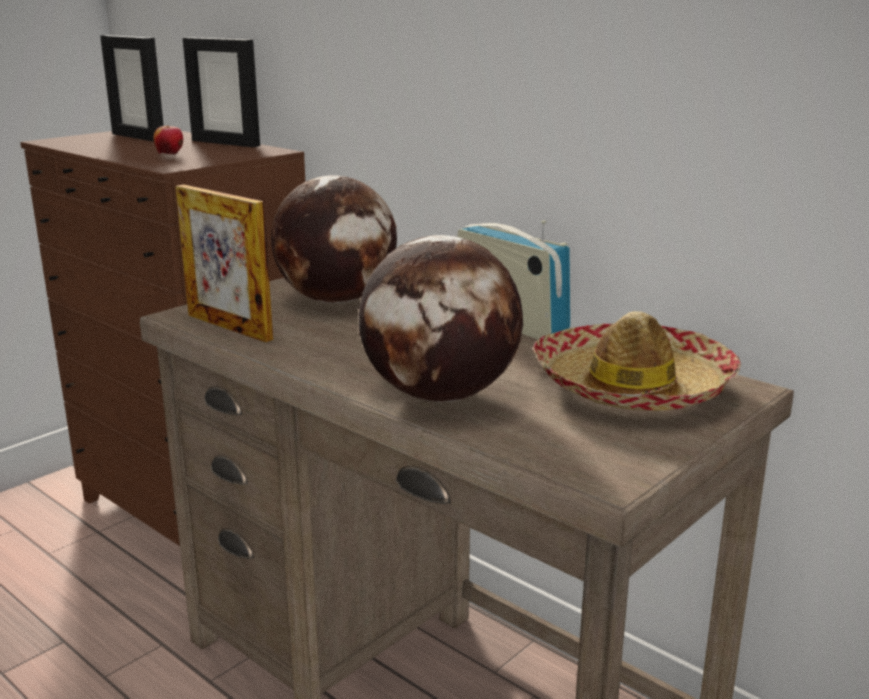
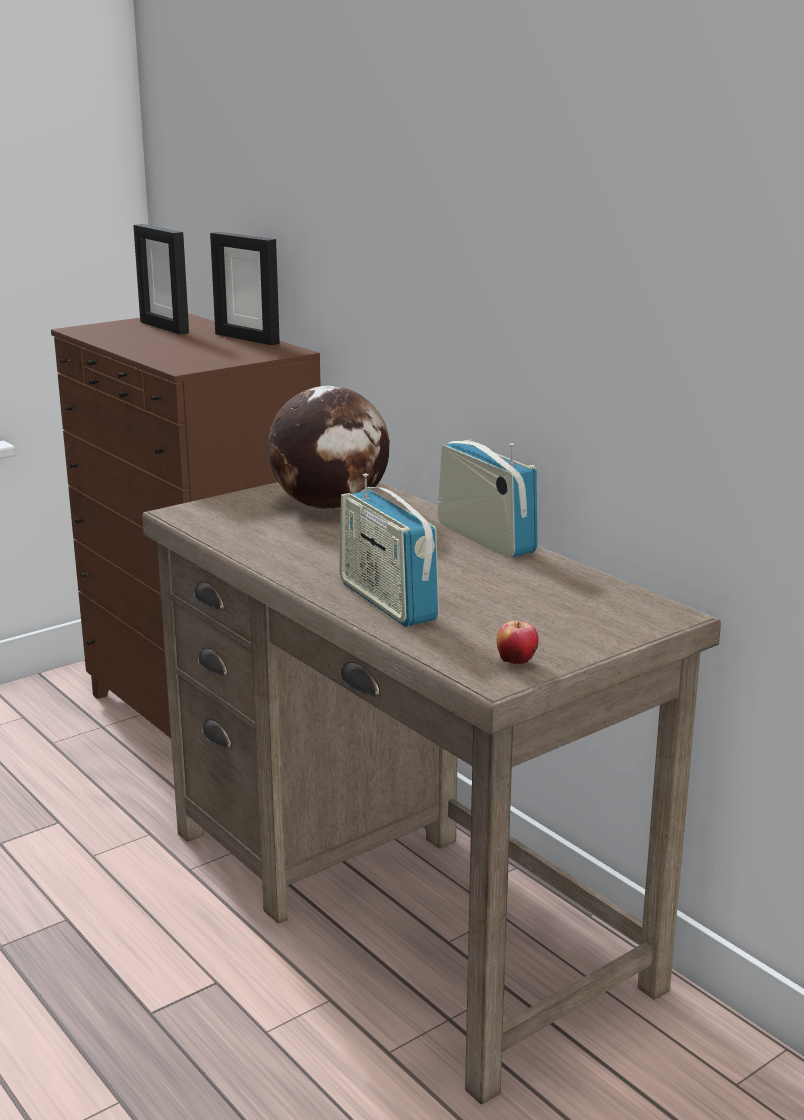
camera: 10 degrees right, 0 degrees up
apple [154,125,183,155] -> apple moved to [497,621,538,665]
picture frame [175,184,273,342] -> none
globe [358,235,523,402] -> radio [339,473,439,627]
hat [533,311,741,411] -> none

